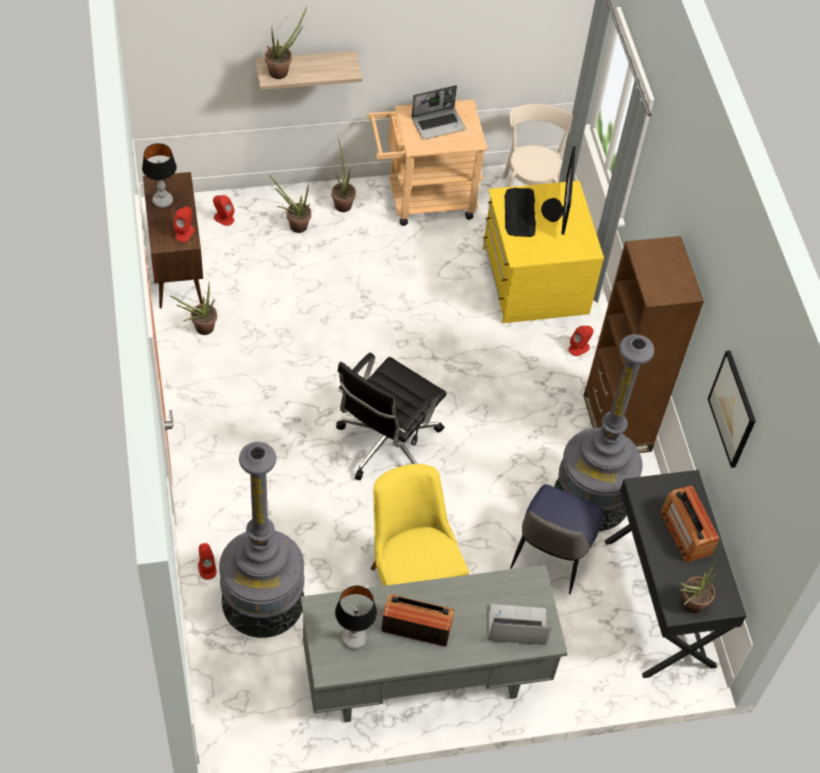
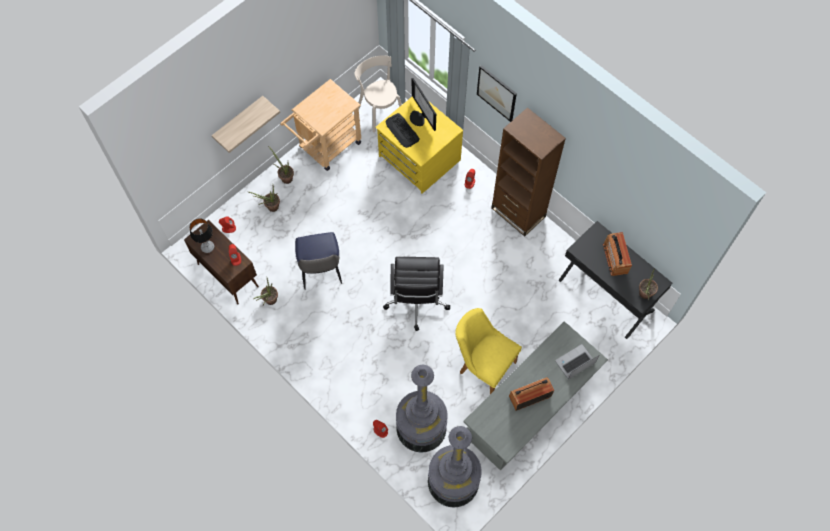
camera: 30 degrees left, 10 degrees up
potted plant [265,7,307,79] -> none
table lamp [335,586,377,650] -> none
laptop [412,85,466,140] -> none
chair [510,484,604,595] -> chair moved to [295,232,342,290]
grey floor lamp [554,334,654,531] -> grey floor lamp moved to [428,426,482,507]
radio [660,485,720,562] -> radio turned 45 degrees clockwise [603,232,632,276]
picture [708,350,756,468] -> picture moved to [477,65,517,122]

